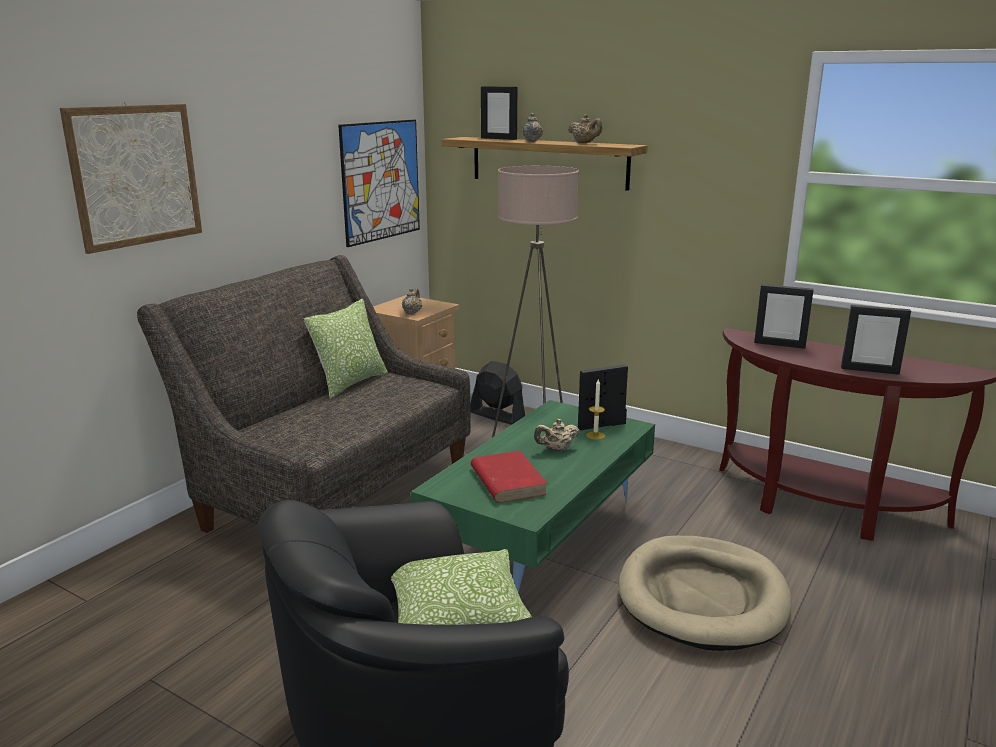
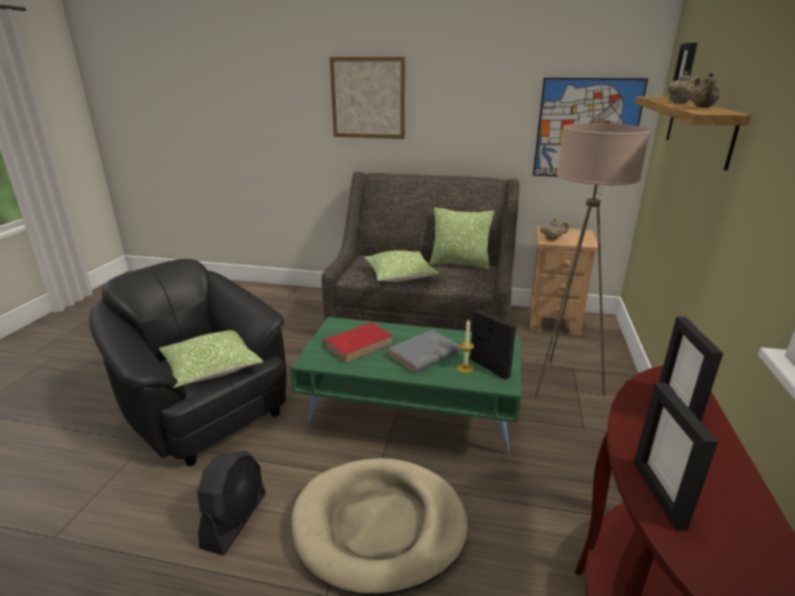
camera: 70 degrees right, 5 degrees up
black fan [470,361,525,425] -> black fan moved to [197,451,266,555]
beige teapot [534,419,580,452] -> grey book [388,330,460,373]
none -> pillow [365,251,439,282]

